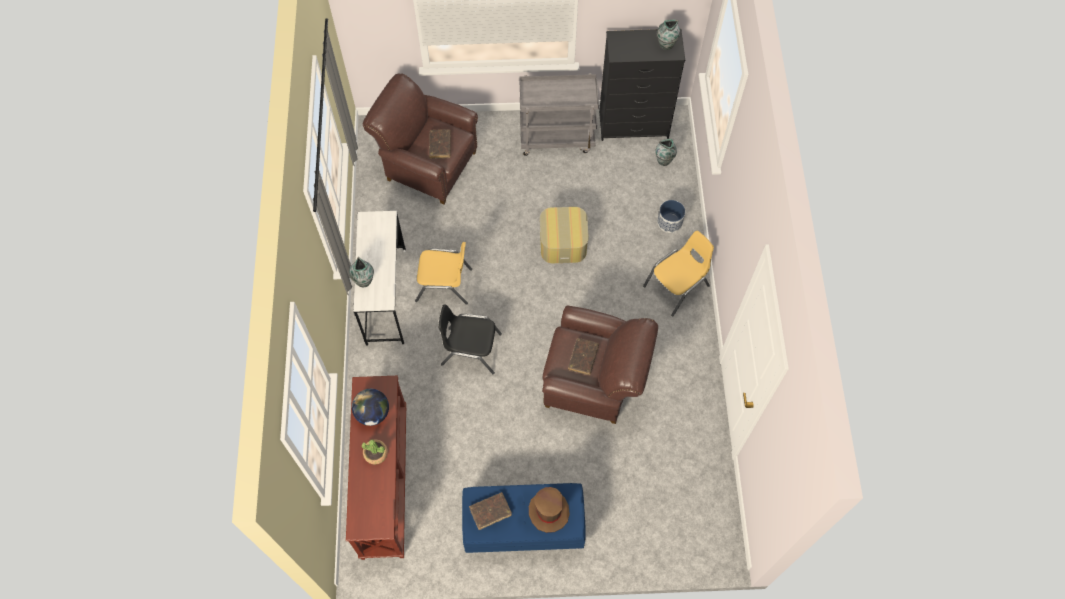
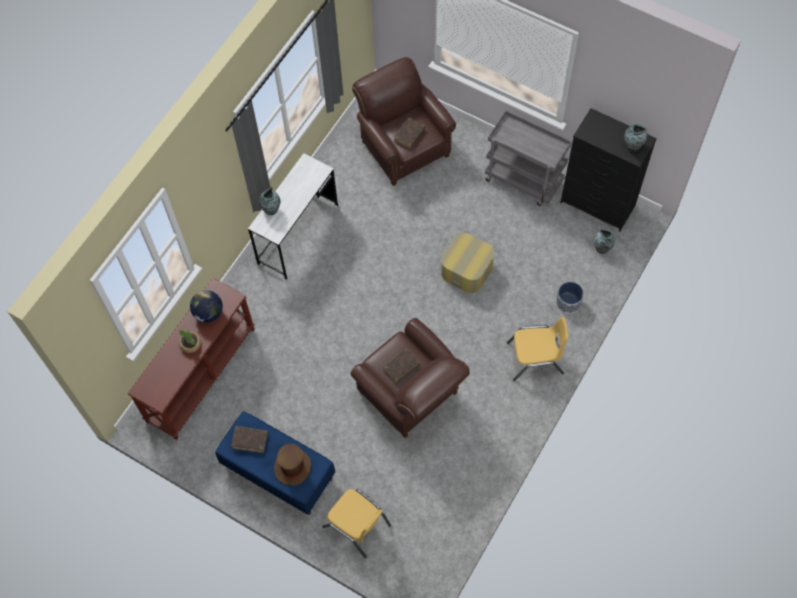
camera: 35 degrees right, 0 degrees up
yellow chair [415,242,472,305] -> yellow chair moved to [322,489,391,558]
black chair [438,304,502,374] -> none

